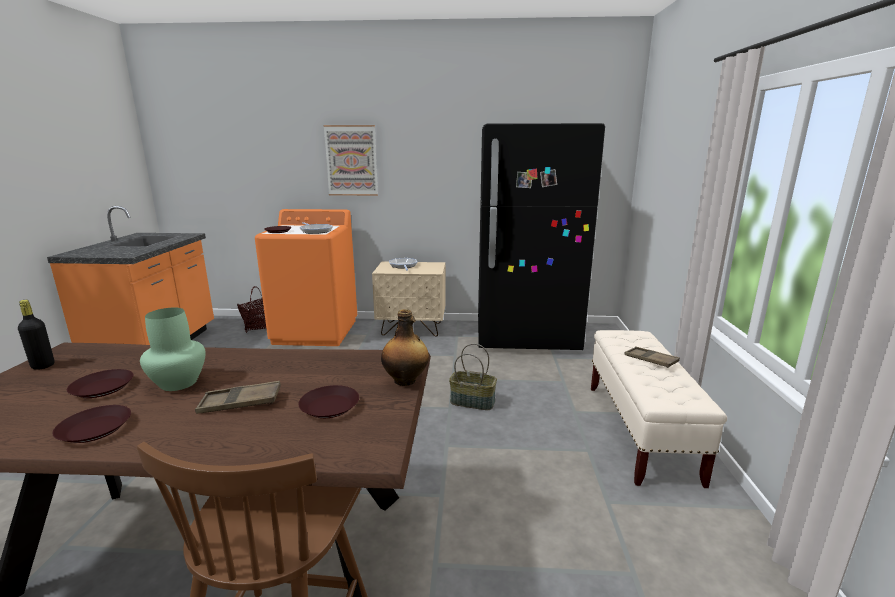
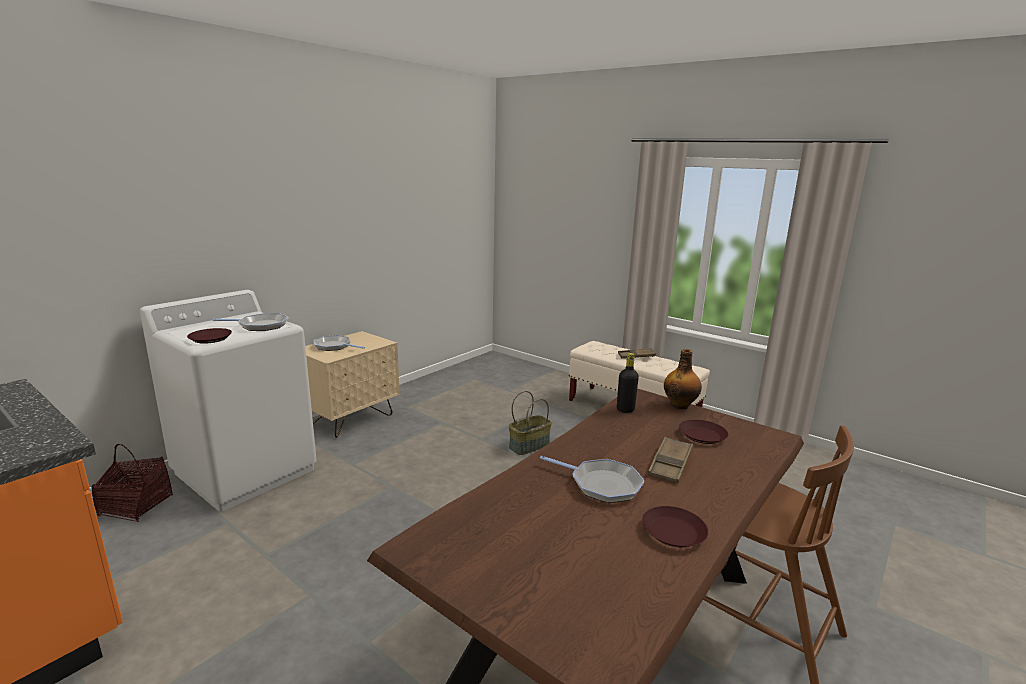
camera: 55 degrees left, 0 degrees up
black bottle [18,300,54,370] -> black bottle moved to [617,353,639,413]
brown plate [67,369,133,398] -> none
green vase [140,308,206,391] -> frying pan [540,456,645,503]
orange washing machine [255,209,357,346] -> white washing machine [140,290,317,512]
picture [323,125,378,196] -> none
black fridge [478,123,605,350] -> none

